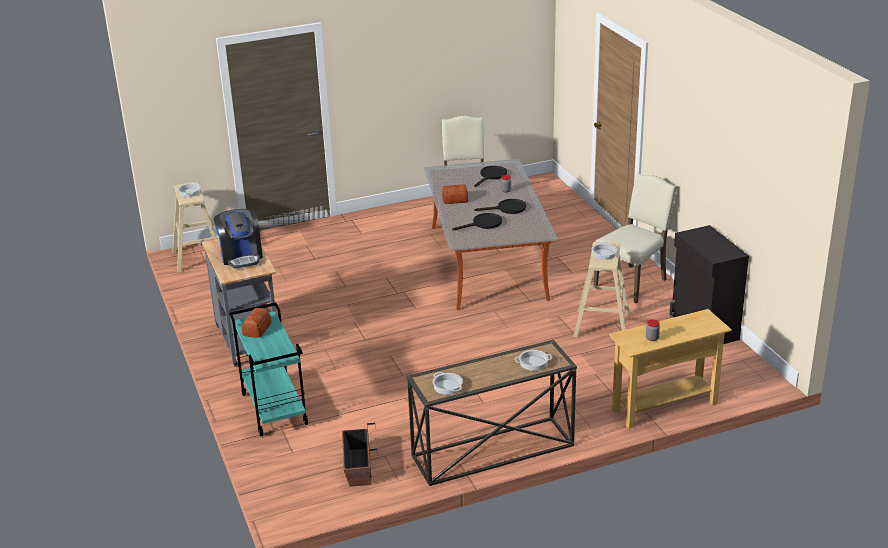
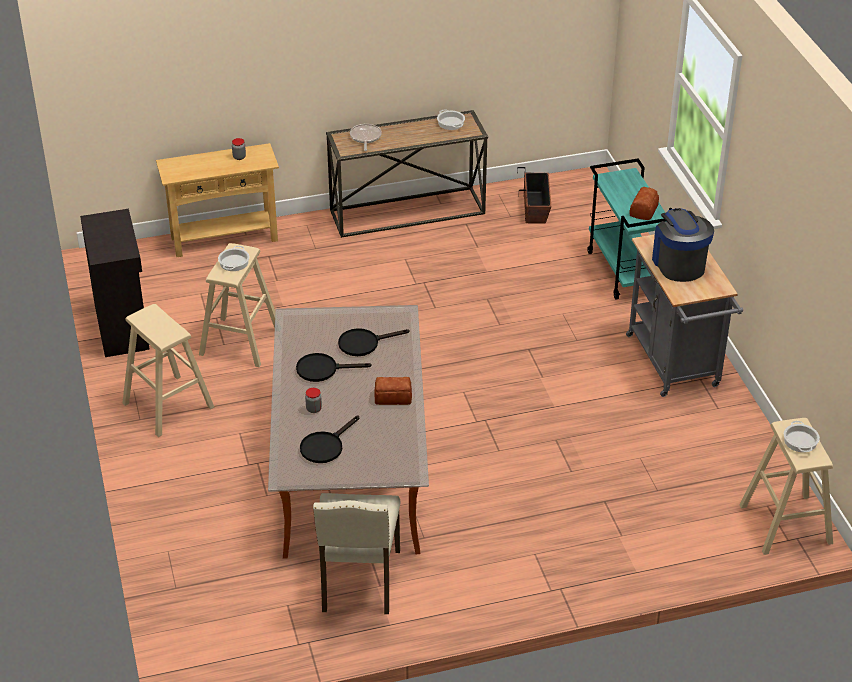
camera: 175 degrees left, 10 degrees up
cooking pot [515,350,552,371] -> frying pan [350,124,382,151]
beige chair [594,173,677,303] -> beige stool [122,304,214,437]

